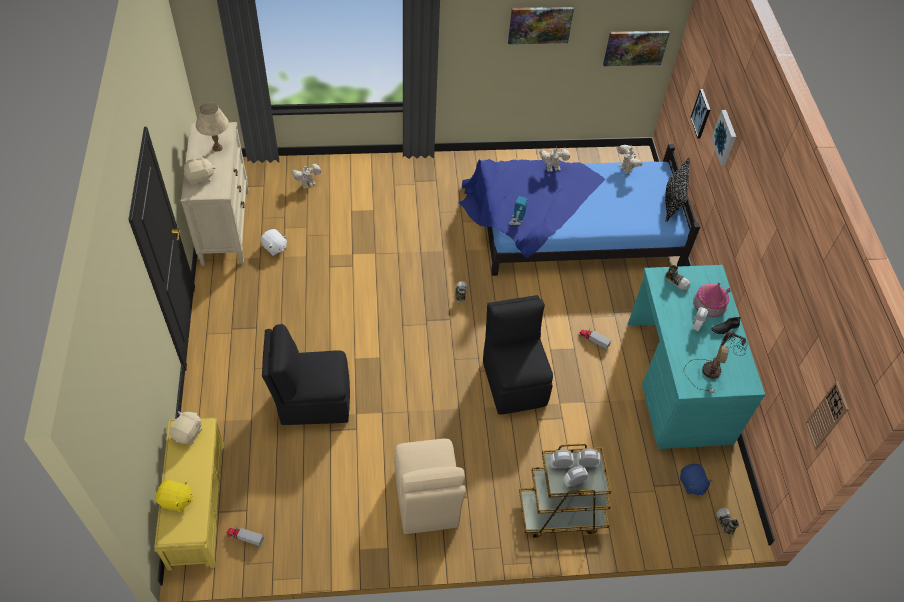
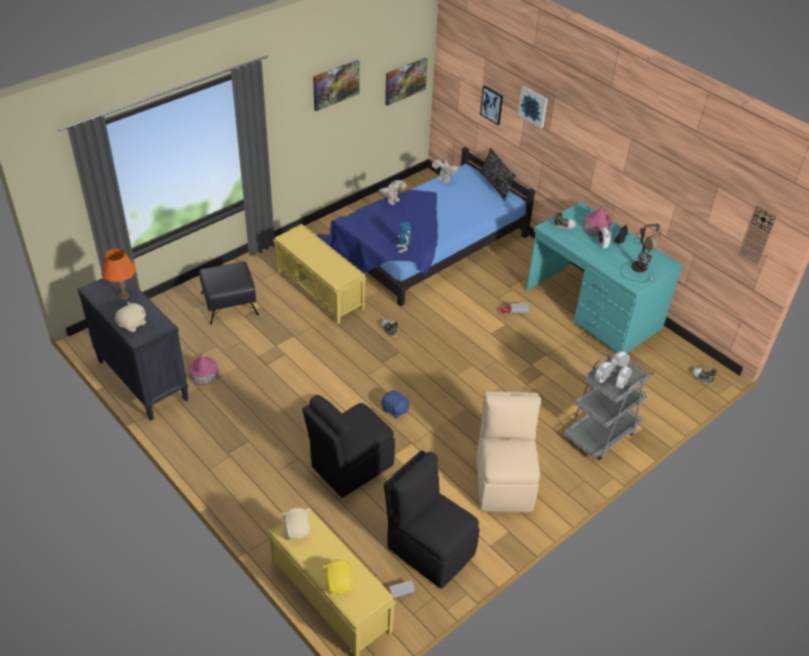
camera: 35 degrees left, 10 degrees down
yellow plush toy [156,480,193,512] -> yellow plush toy turned 75 degrees counterclockwise [323,559,353,594]
beige dresser [181,122,249,266] -> black dresser [78,278,189,421]
beige table lamp [196,103,229,152] -> orange table lamp [101,249,136,299]
white plush toy [261,229,287,256] -> toy house [189,353,221,385]
toy robot [291,163,321,189] -> none
beige chair [394,439,466,534] -> beige chair turned 135 degrees counterclockwise [477,391,541,512]
black chair [483,295,553,415] -> black chair moved to [384,450,480,589]
brown cart [519,444,611,538] -> grey cart [564,354,651,460]
blue plush toy [680,464,713,496] -> blue plush toy moved to [381,390,409,418]
none -> black ottoman [199,261,259,325]
none -> yellow bench [273,224,367,324]

